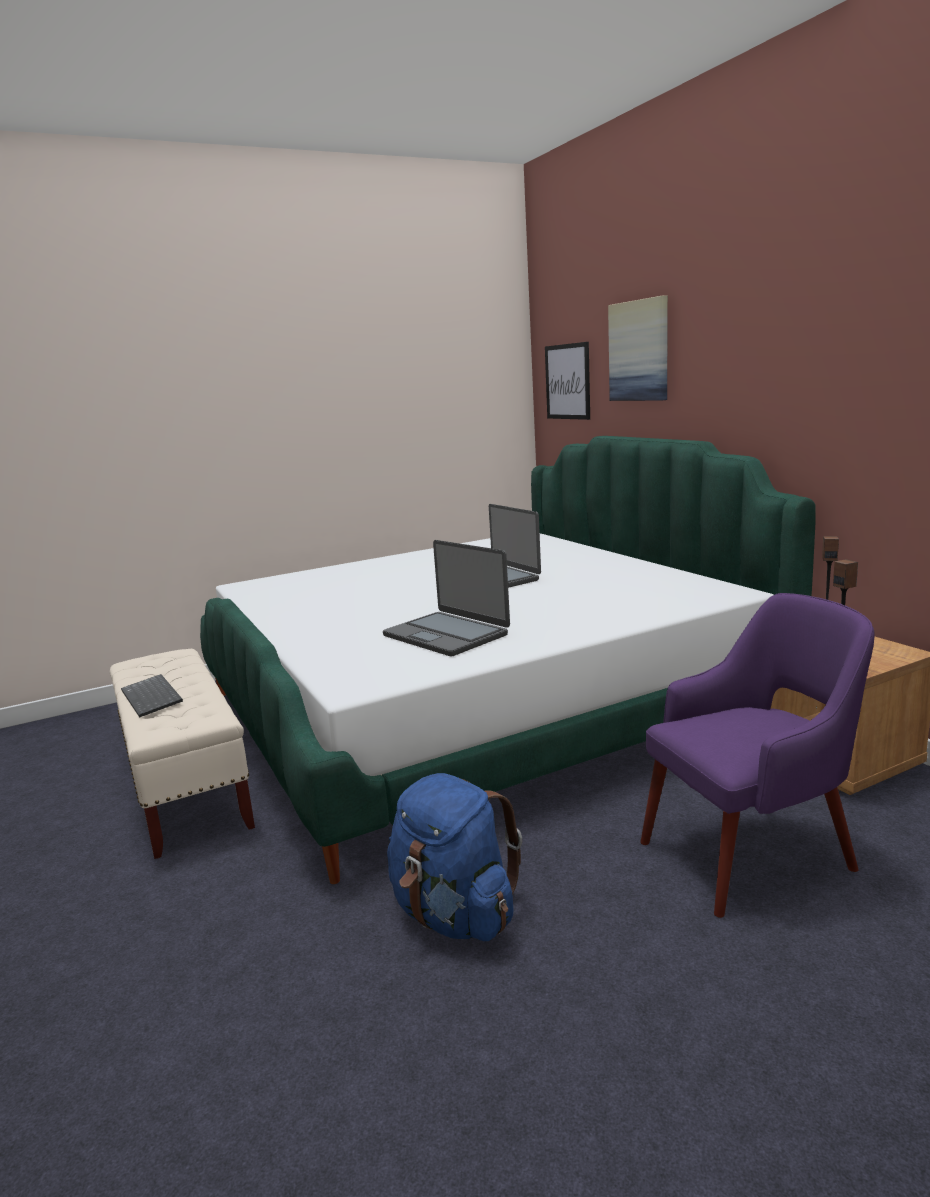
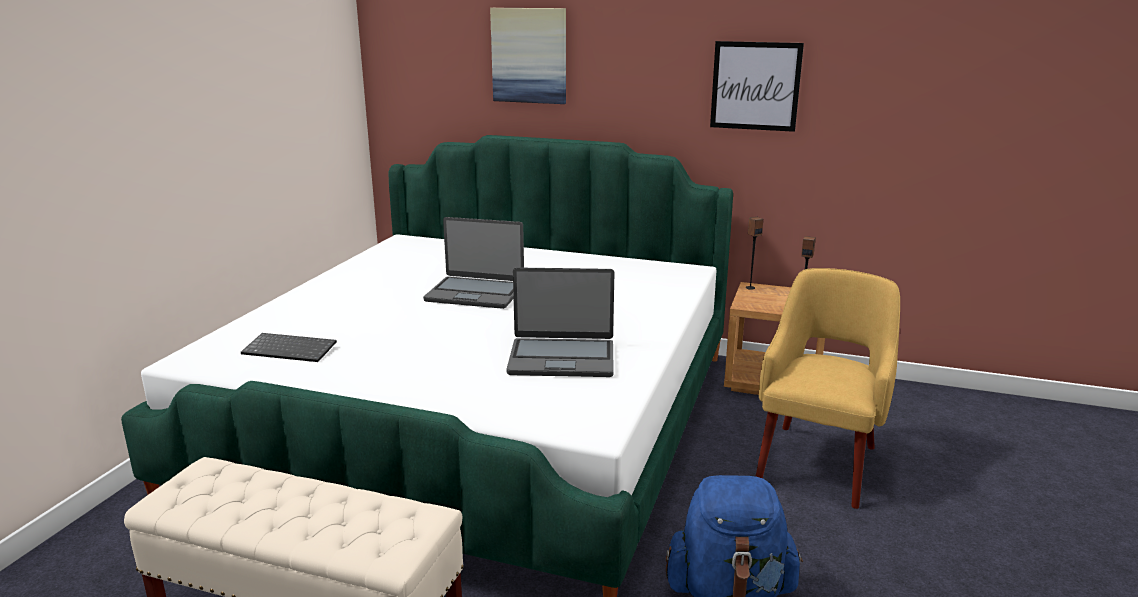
camera: 45 degrees left, 5 degrees up
keyboard [121,674,183,717] -> keyboard moved to [241,333,337,362]
picture [545,342,590,420] -> picture moved to [710,41,804,132]
purple armchair [640,593,874,918] -> yellow armchair [755,268,900,509]

